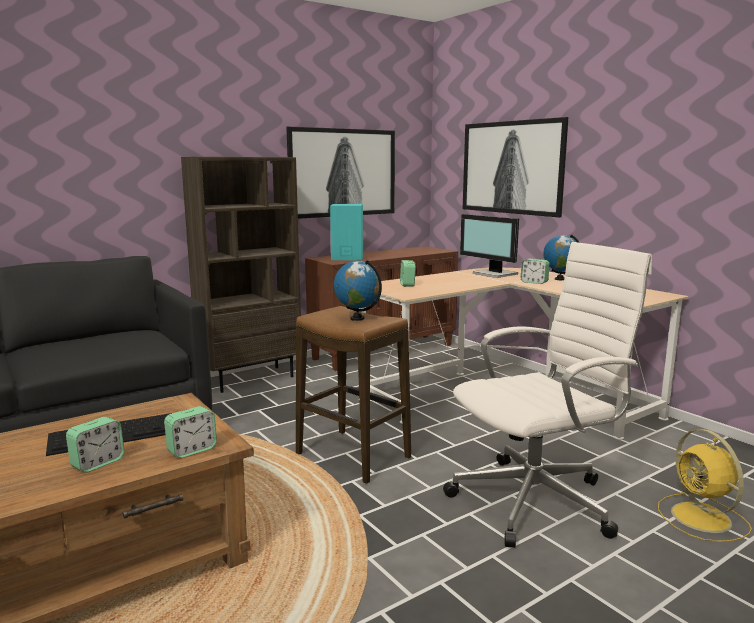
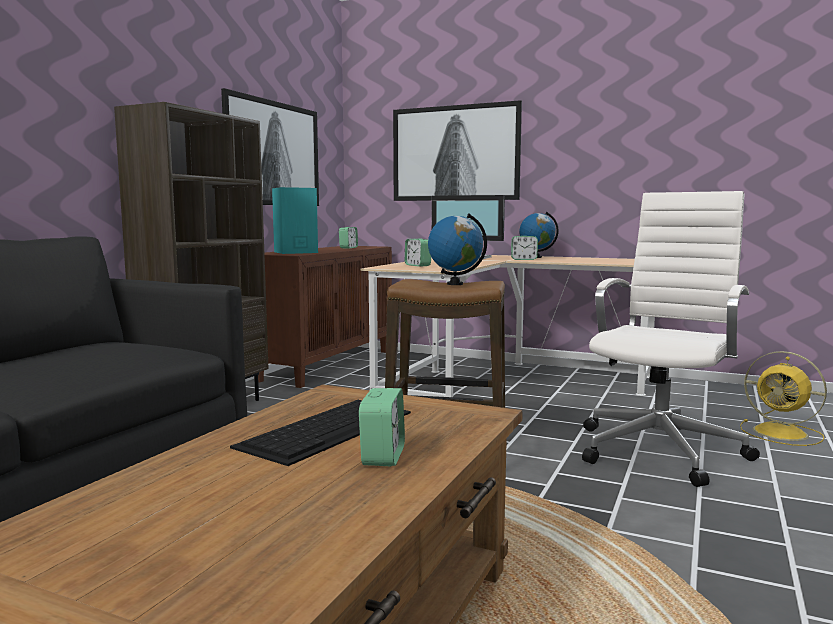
camera: 30 degrees left, 5 degrees down
alarm clock [164,406,217,458] -> alarm clock moved to [339,227,358,248]

